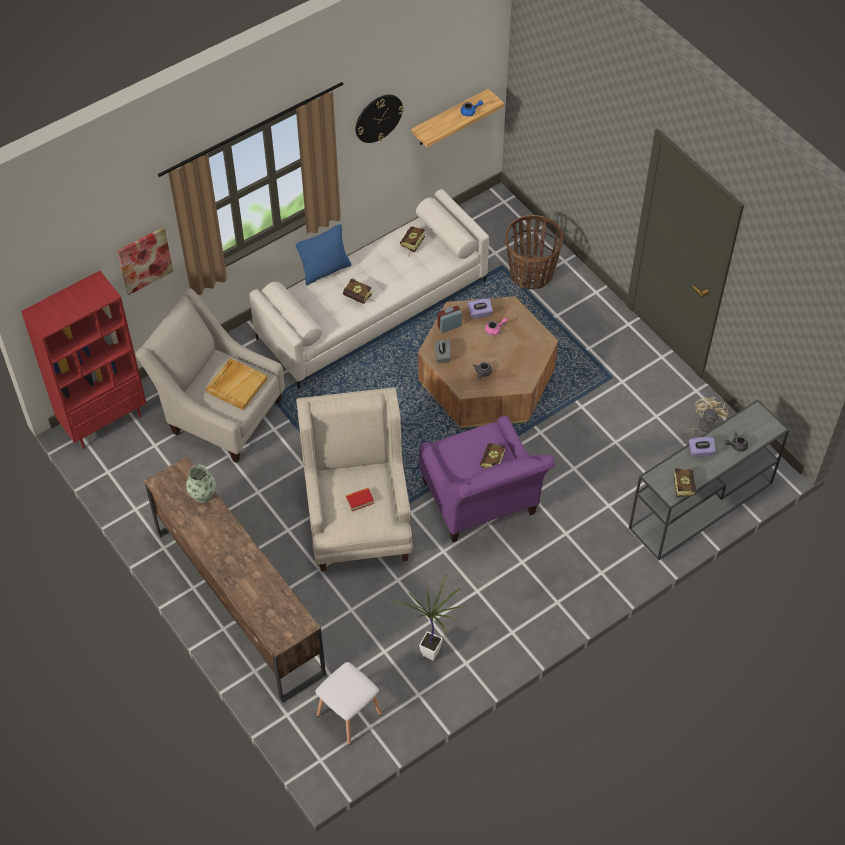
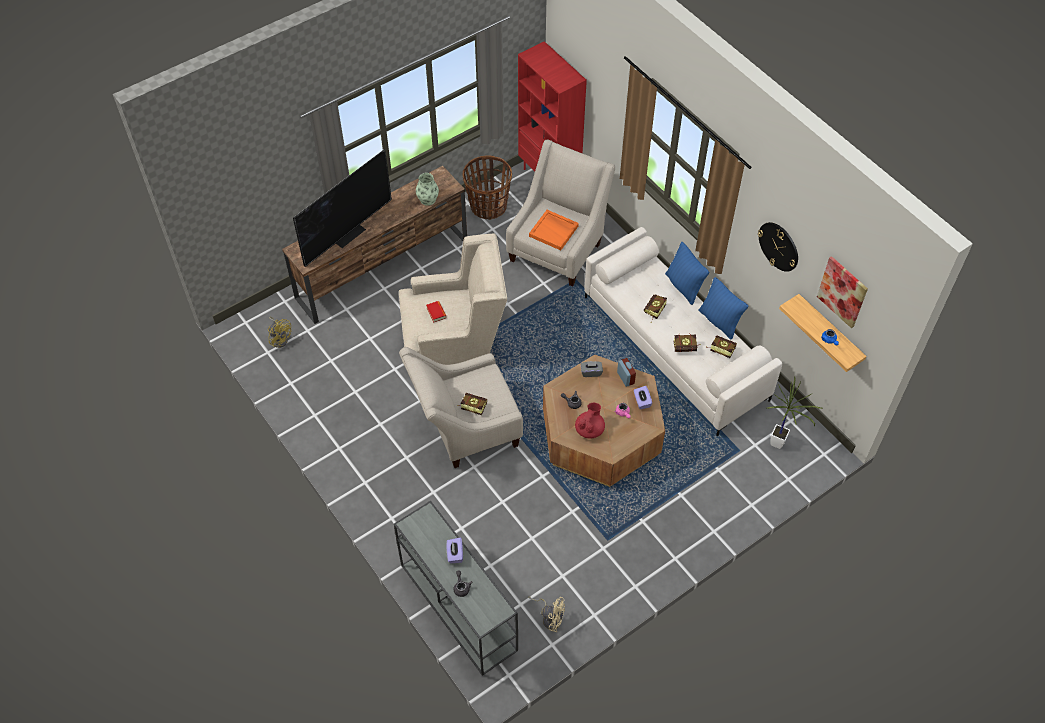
camera: 90 degrees right, 0 degrees up
picture [117,227,173,295] -> picture moved to [817,256,868,328]
beige tray [206,358,268,410] -> orange tray [529,210,579,250]
white stool [315,662,382,745] -> yellow fan [268,317,291,348]
potted plant [393,575,467,661] -> potted plant moved to [767,376,822,449]
purple armchair [419,416,555,542] -> beige armchair [399,347,523,468]
basket [505,215,564,289] -> basket moved to [463,156,512,220]
book [673,468,697,498] -> book moved to [673,333,701,352]
none -> television [293,149,392,267]
none -> red teapot [575,403,605,439]
none -> blue pillow [698,277,748,340]

